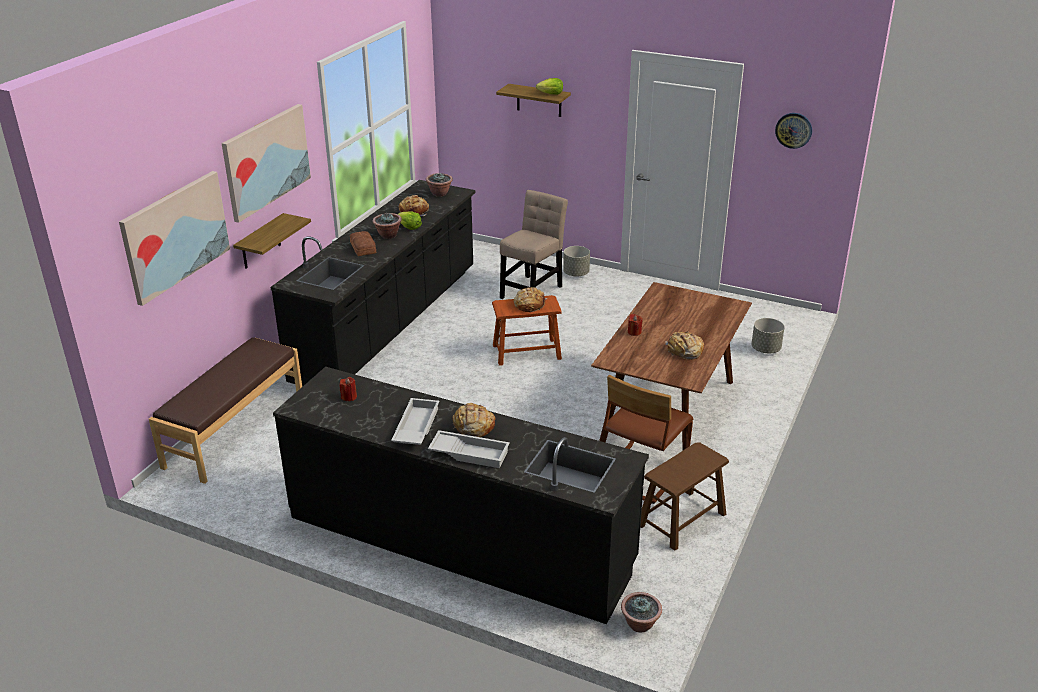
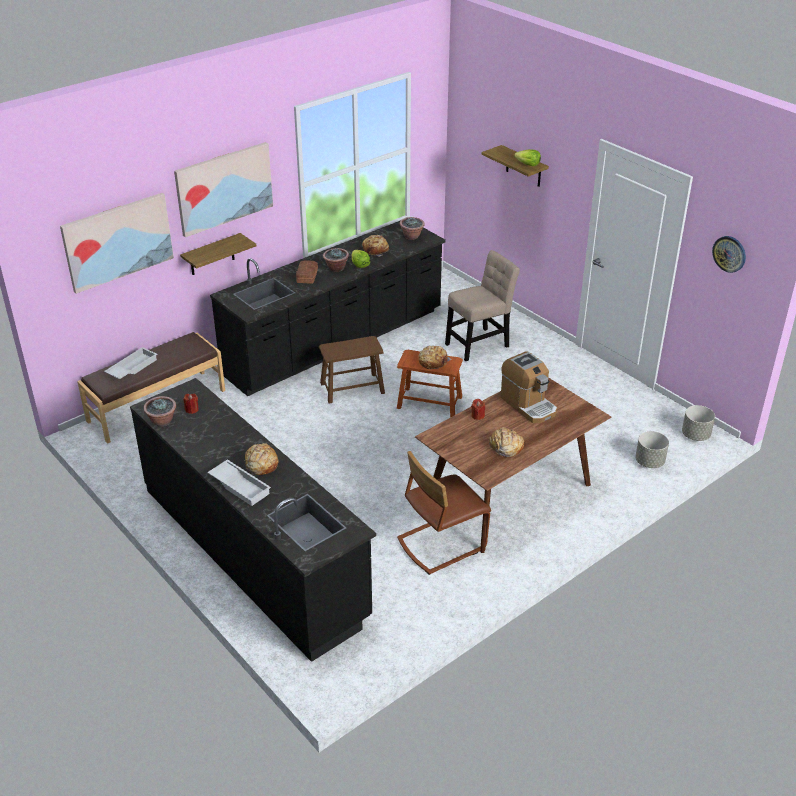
camera: 25 degrees right, 5 degrees up
white tray [391,398,439,445] -> white tray moved to [104,347,157,379]
grey planter [563,246,590,277] -> grey planter moved to [682,405,715,441]
potted plant [621,592,662,633] -> potted plant moved to [143,396,176,427]
brown stool [640,443,729,551] -> brown stool moved to [319,336,385,404]
none -> coffee machine [501,351,557,423]

